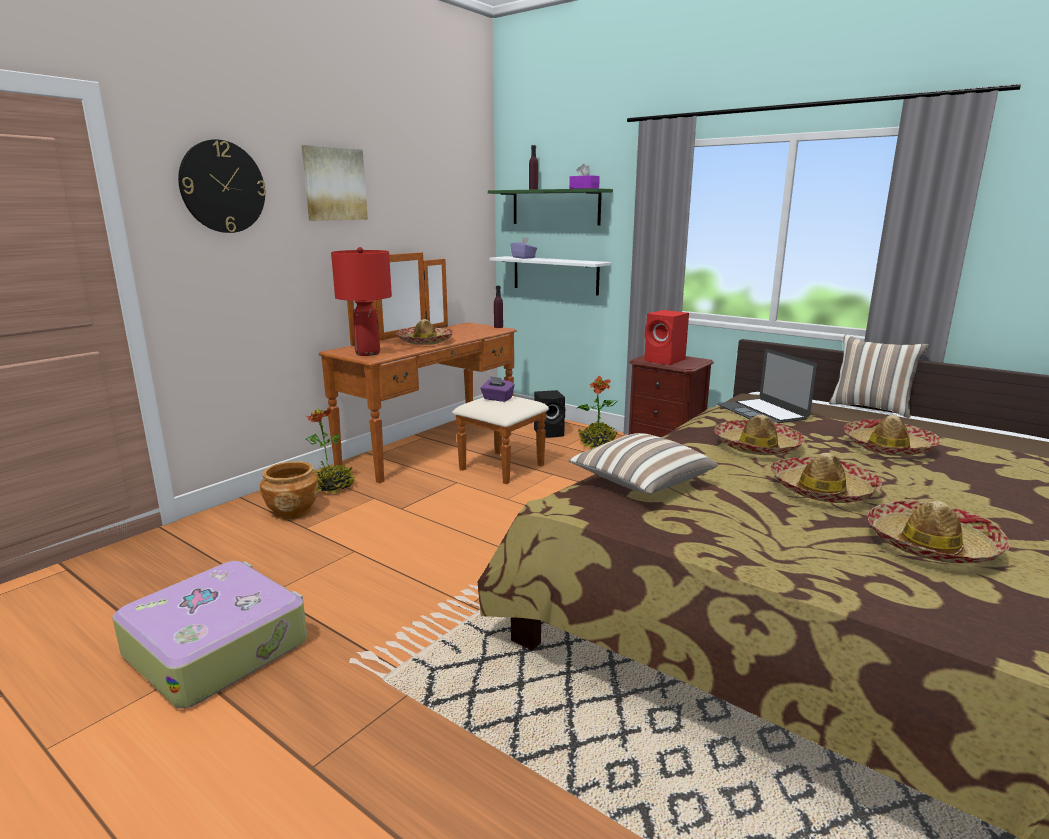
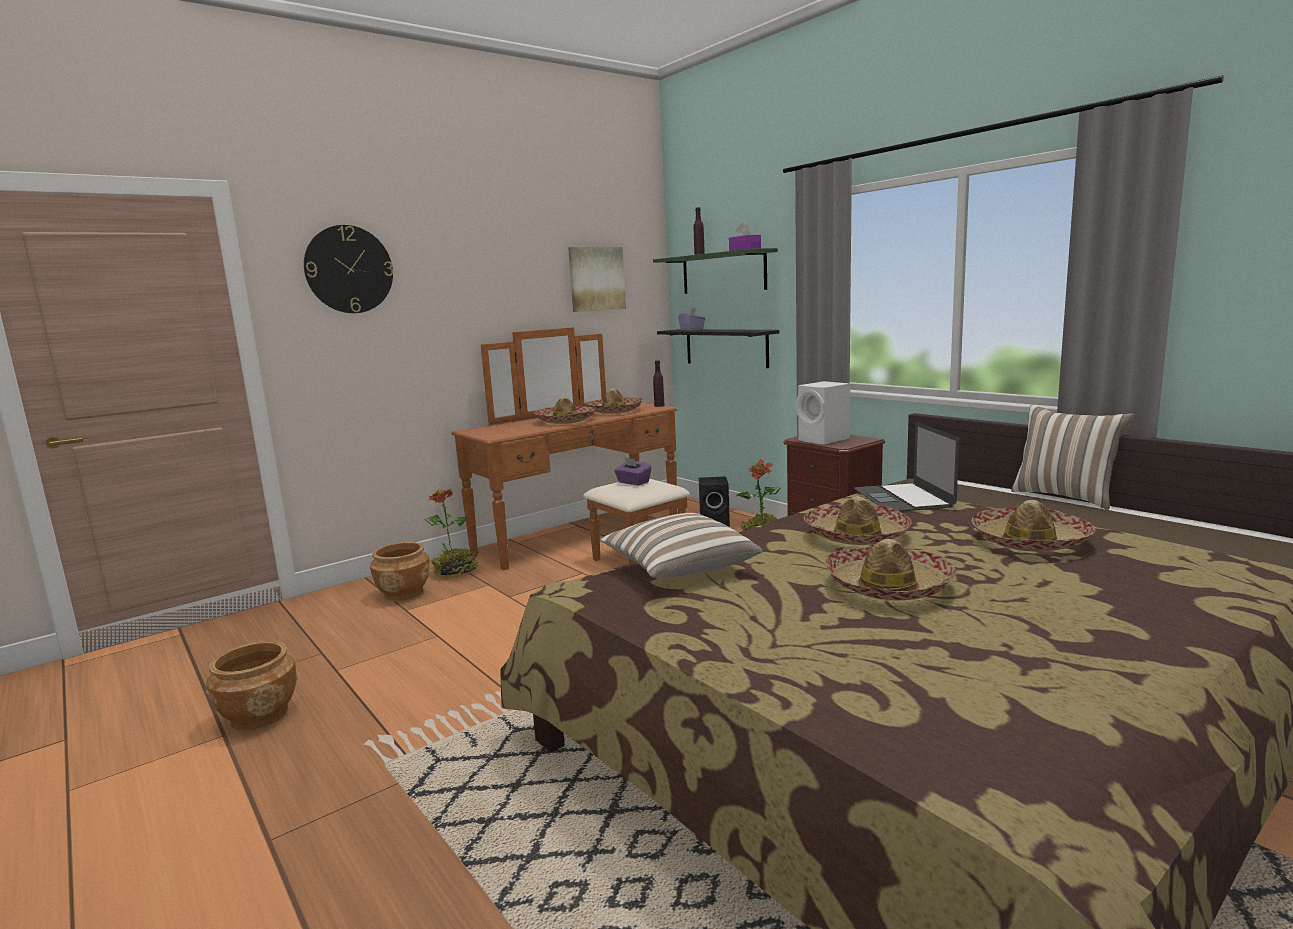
camera: 15 degrees right, 5 degrees down
suitcase [112,561,307,708] -> brown planter [206,641,298,731]
picture [302,145,368,221] -> picture moved to [568,247,626,312]
red table lamp [331,247,392,356] -> none
white shelf [489,256,611,296] -> black shelf [657,329,779,368]
red speaker [644,310,689,365] -> white speaker [796,381,850,445]
hat [867,501,1010,563] -> hat moved to [585,389,643,414]

